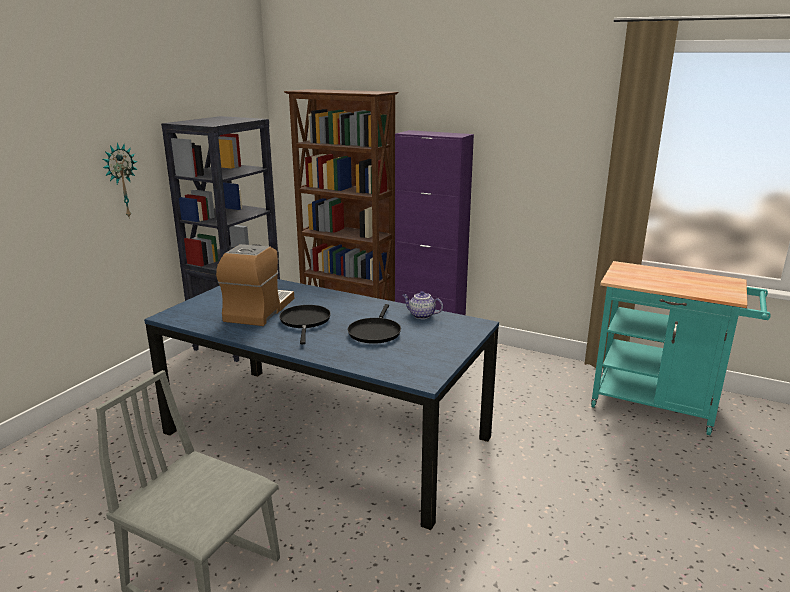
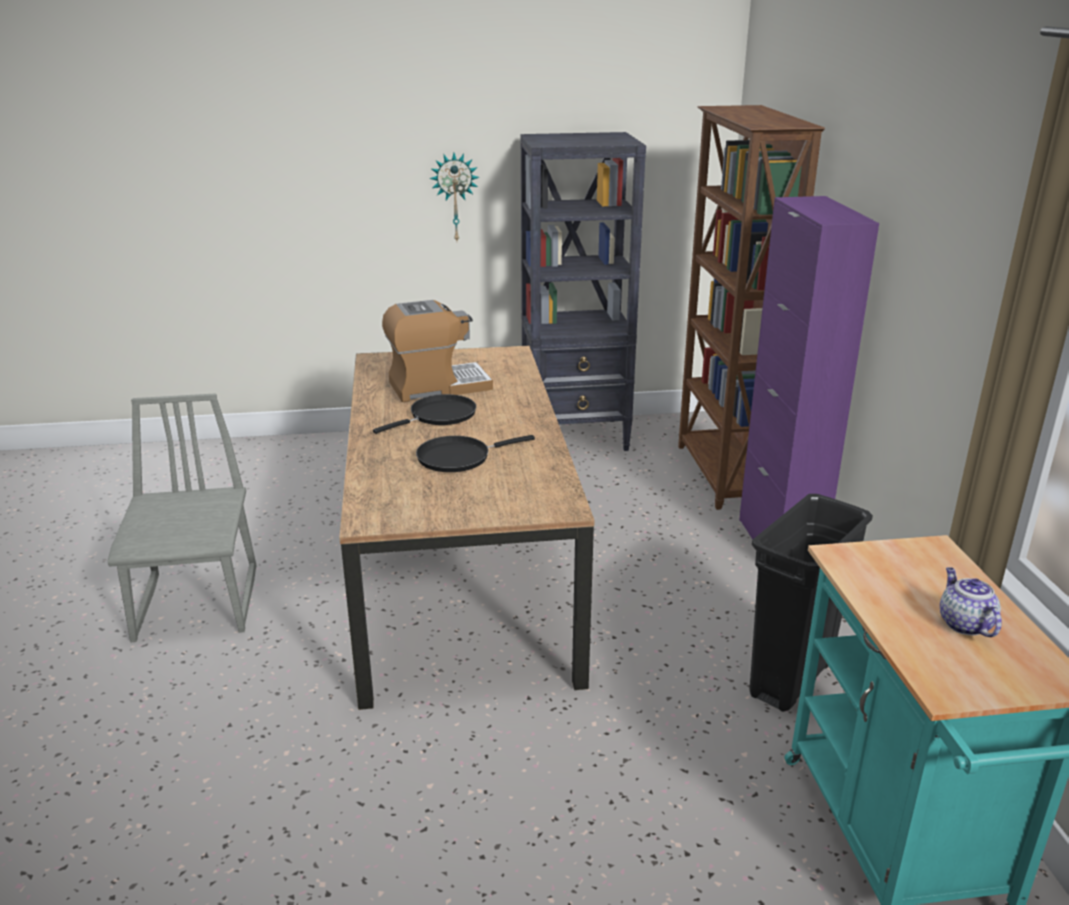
camera: 55 degrees right, 5 degrees up
blue dining table [144,279,499,530] -> brown dining table [339,346,595,710]
teapot [402,291,443,319] -> teapot moved to [940,567,1002,637]
none -> black trash can [749,494,873,712]

